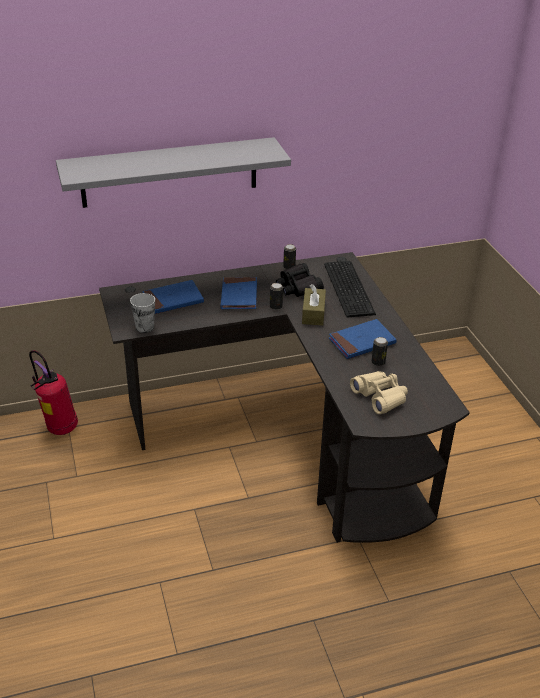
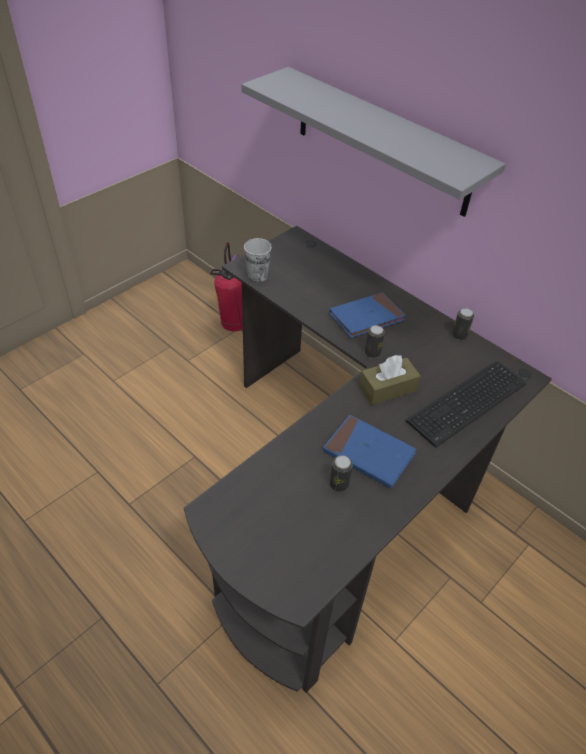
camera: 60 degrees right, 10 degrees up
blue book [142,280,204,314] -> none
black binoculars [276,263,324,297] -> none
beige binoculars [350,371,408,414] -> none

